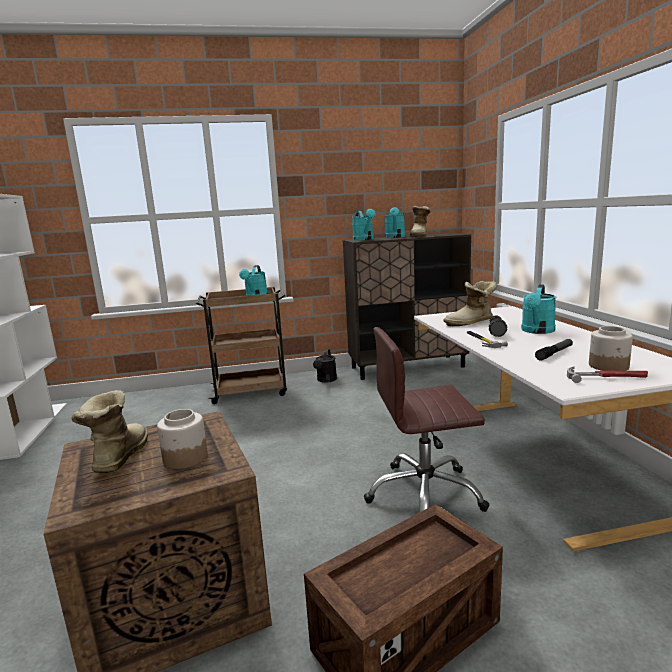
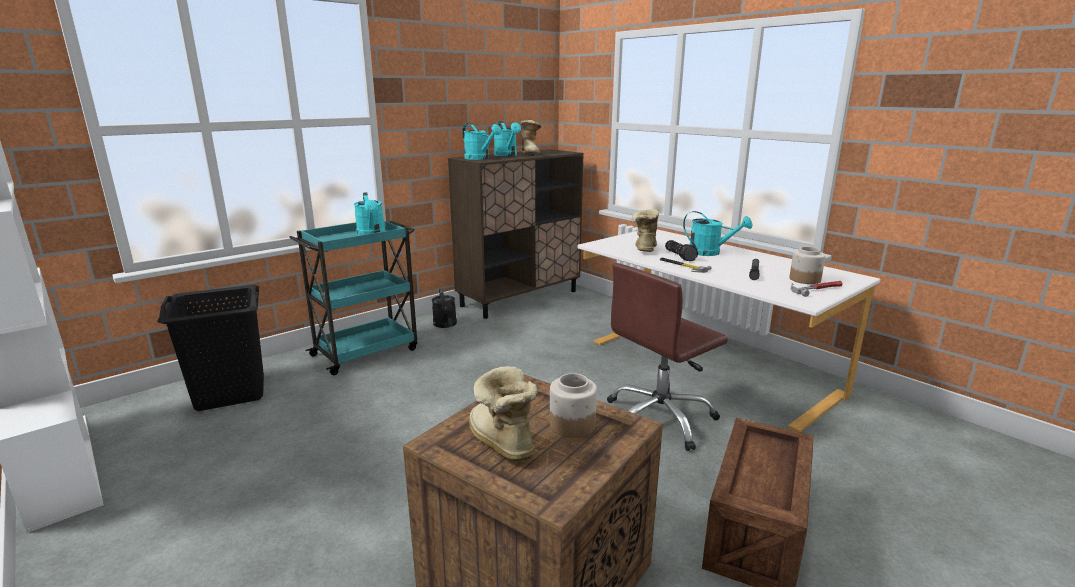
camera: 30 degrees left, 5 degrees up
brown cart [196,287,287,404] -> turquoise cart [289,219,417,375]
boot [443,281,497,327] -> boot turned 150 degrees clockwise [632,209,659,252]
turquoise watering can [521,284,556,334] -> turquoise watering can turned 60 degrees counterclockwise [683,211,752,256]
none -> black laundry basket [157,285,264,411]

